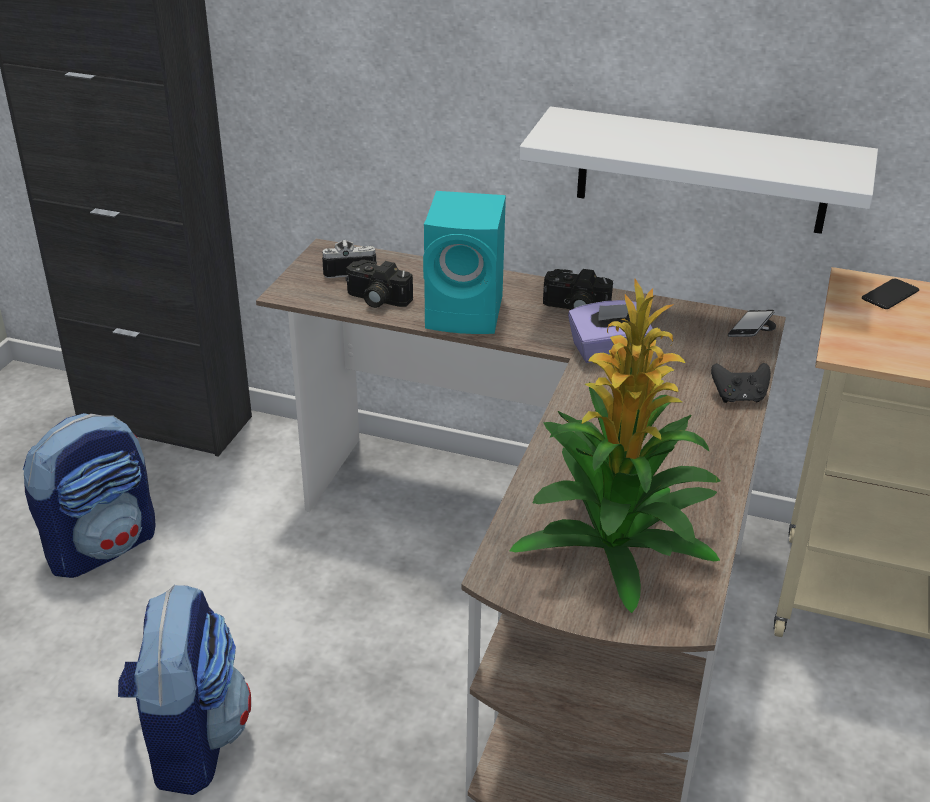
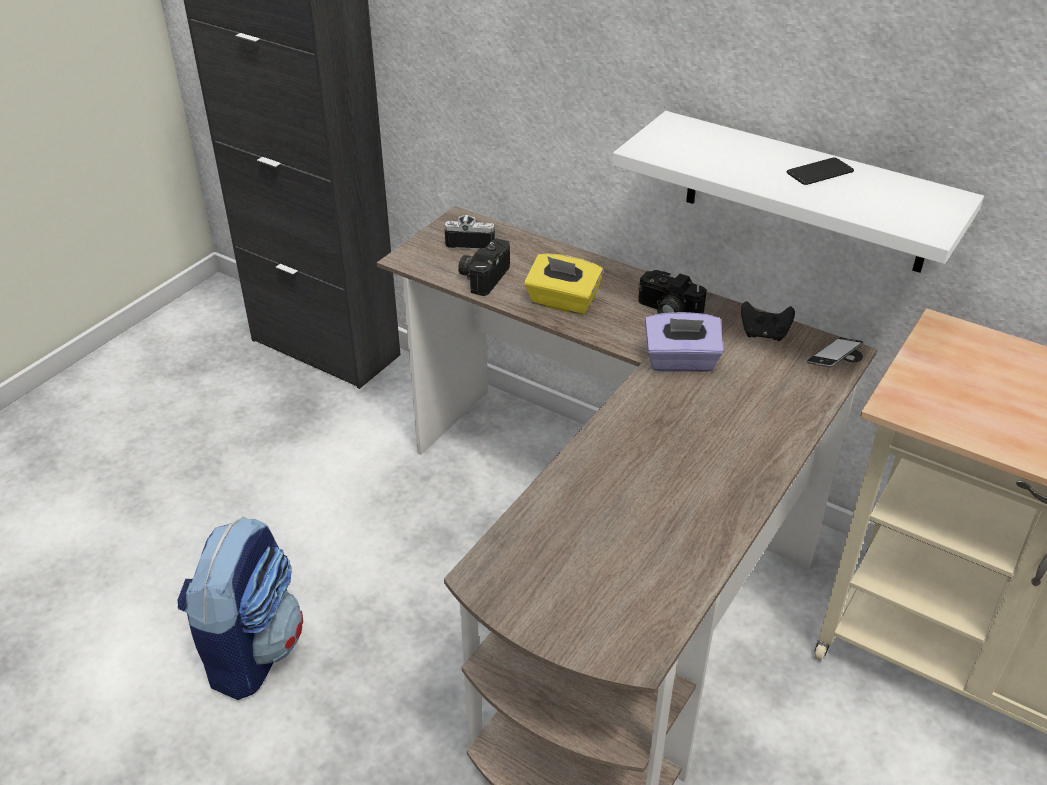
camera: 15 degrees right, 5 degrees up
backpack [23,413,156,578] -> none
camera [345,260,413,308] -> camera turned 75 degrees clockwise [458,238,510,296]
turquoise speaker [423,191,506,334] -> yellow tissue box [524,253,603,315]
potted plant [509,279,720,613] -> none
black game controller [711,363,771,403] -> black game controller moved to [741,301,795,341]
phone [862,279,919,309] -> phone moved to [787,158,854,185]

